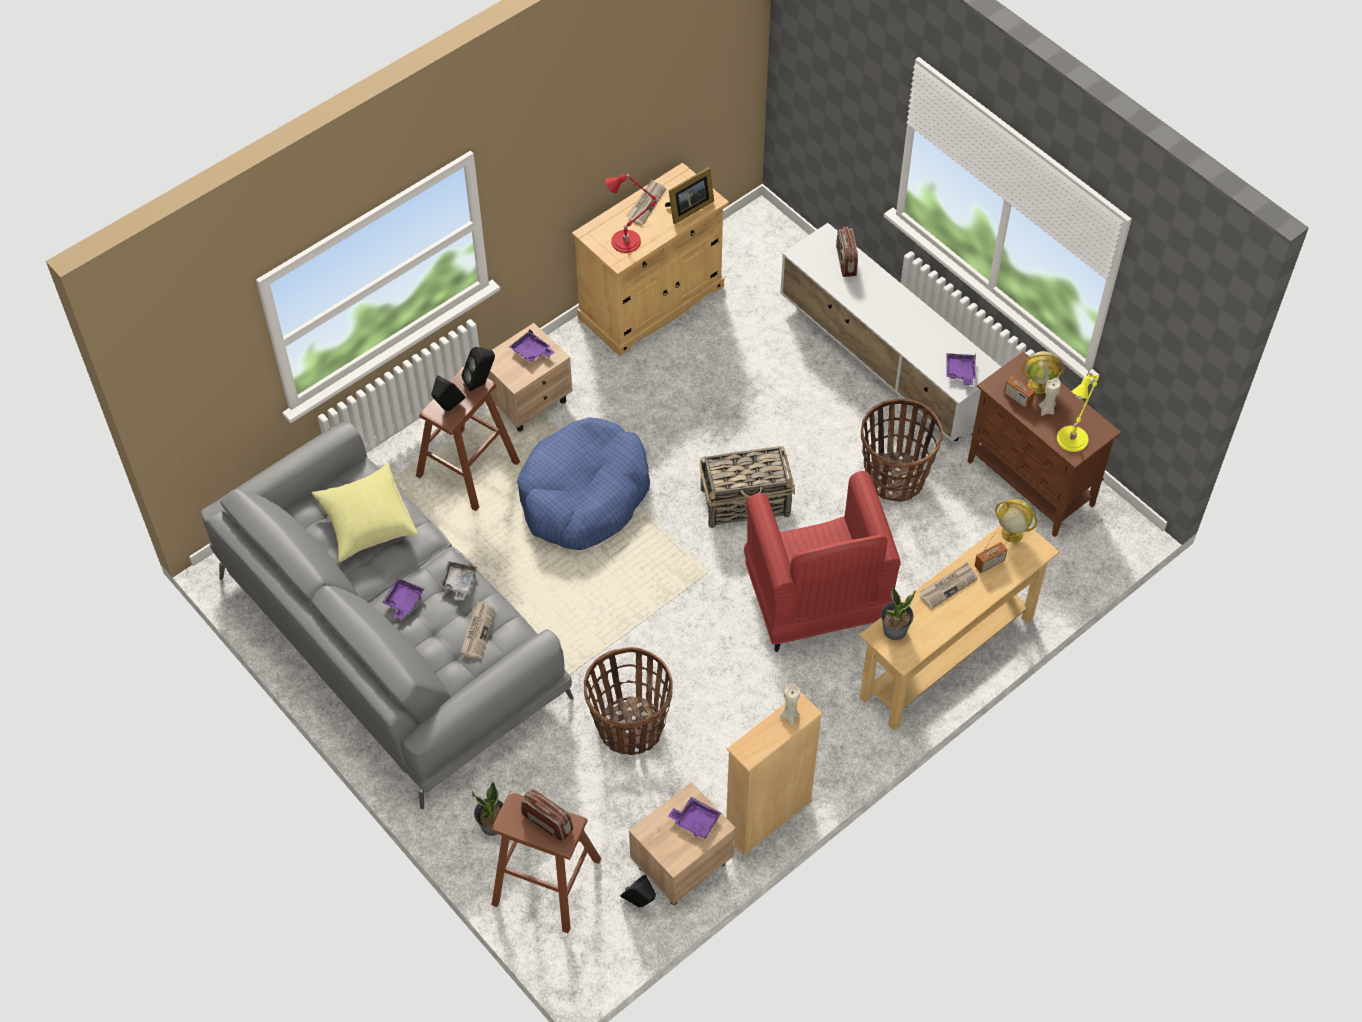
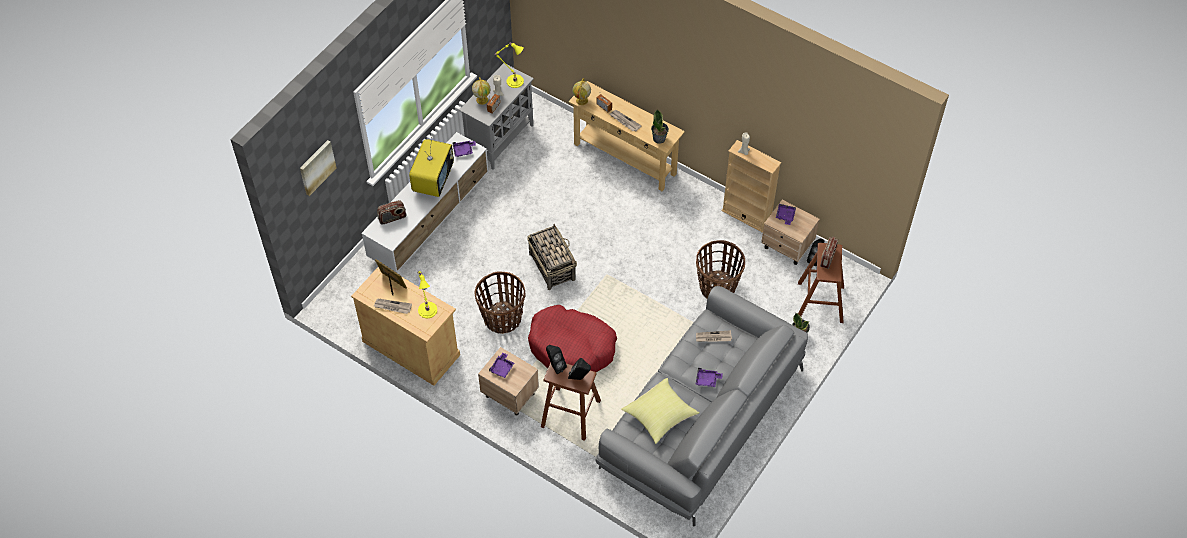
camera: 105 degrees left, 0 degrees up
grey tray [439,561,477,601] -> none
blue dog bed [517,417,650,550] -> red dog bed [528,305,617,372]
red table lamp [605,173,660,253] -> yellow table lamp [417,271,437,318]
red armchair [744,471,901,652] -> none
basket [861,398,943,502] -> basket moved to [475,271,525,334]
brown cabinet [968,352,1121,537] -> grey cabinet [459,63,534,170]
none -> picture [300,140,337,196]
none -> television [409,137,454,197]

